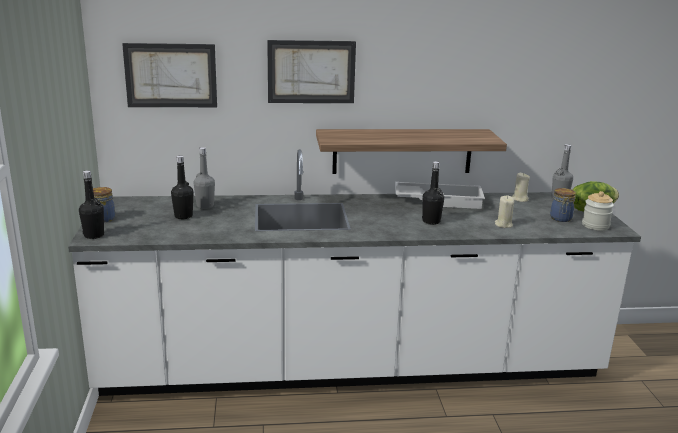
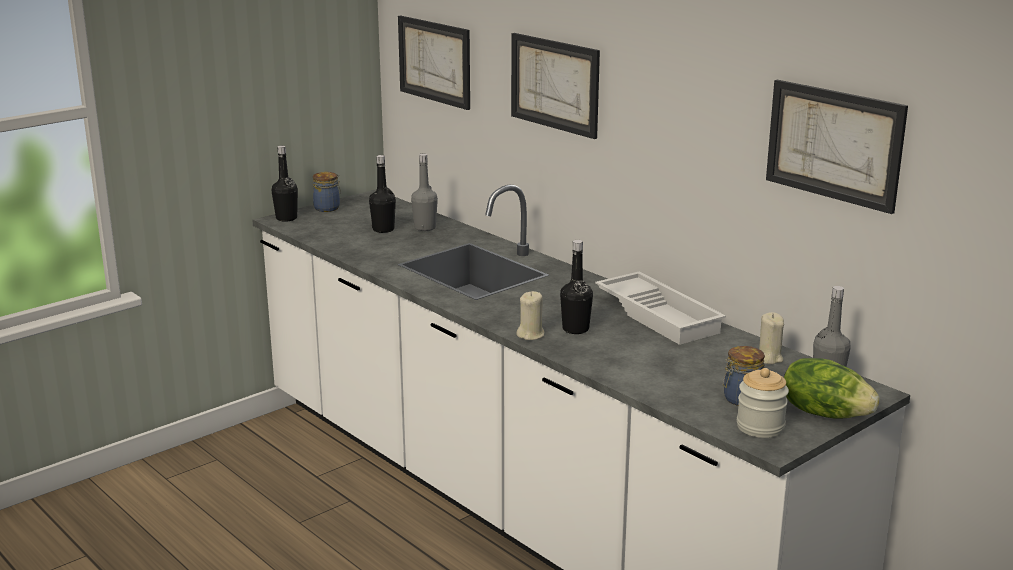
camera: 55 degrees right, 0 degrees up
shelf [316,129,507,174] -> none
beige candle [495,196,514,228] -> beige candle moved to [516,291,545,340]
none -> picture [766,80,908,214]

